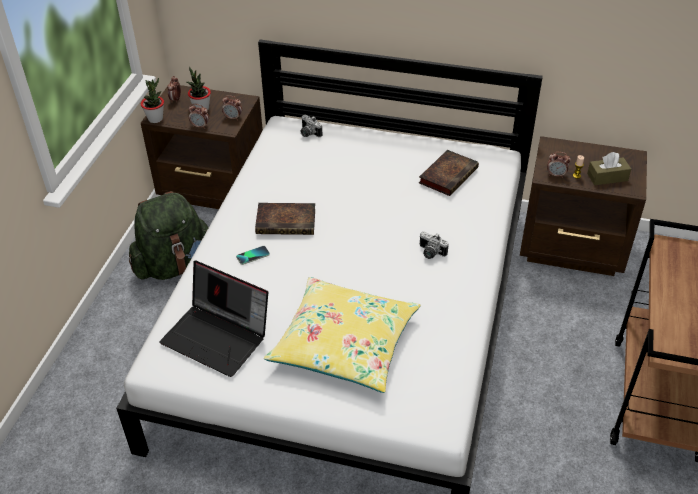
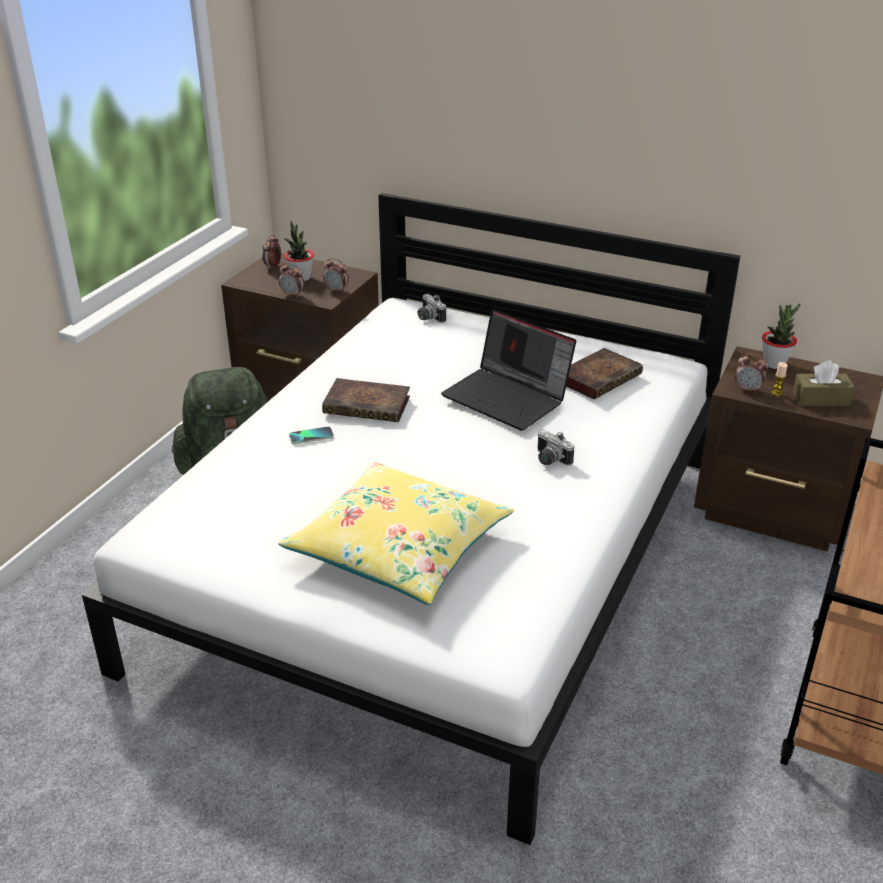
camera: 10 degrees right, 10 degrees down
potted plant [141,78,164,123] -> potted plant moved to [762,303,800,369]
laptop [159,261,268,377] -> laptop moved to [441,309,576,431]

